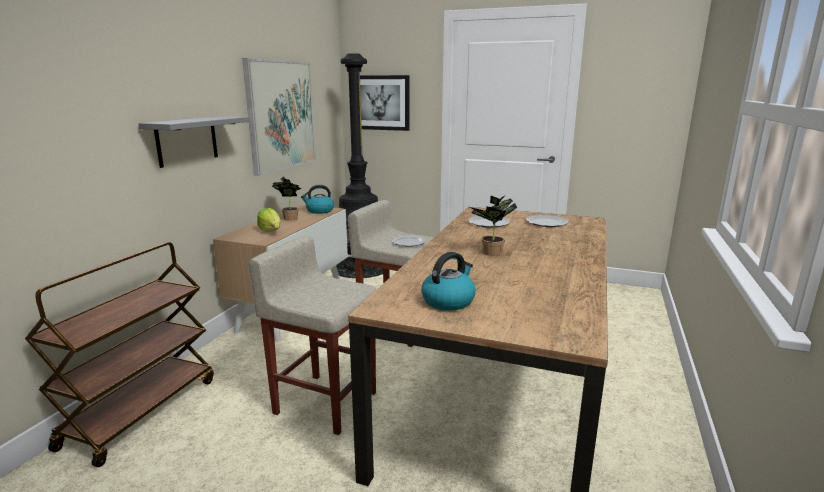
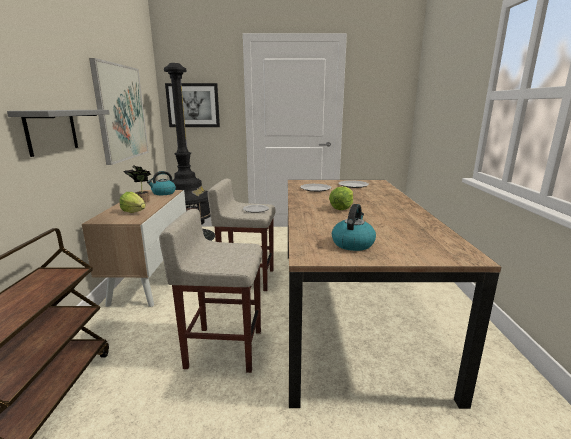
camera: 20 degrees left, 0 degrees up
potted plant [470,196,517,256] -> lettuce [329,186,353,210]

